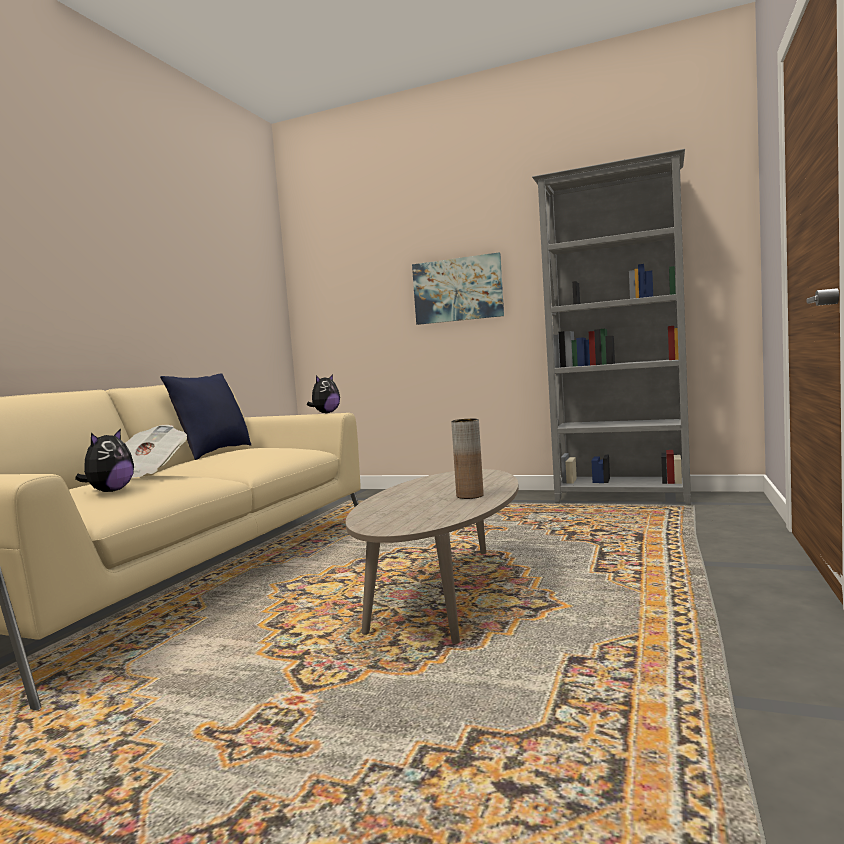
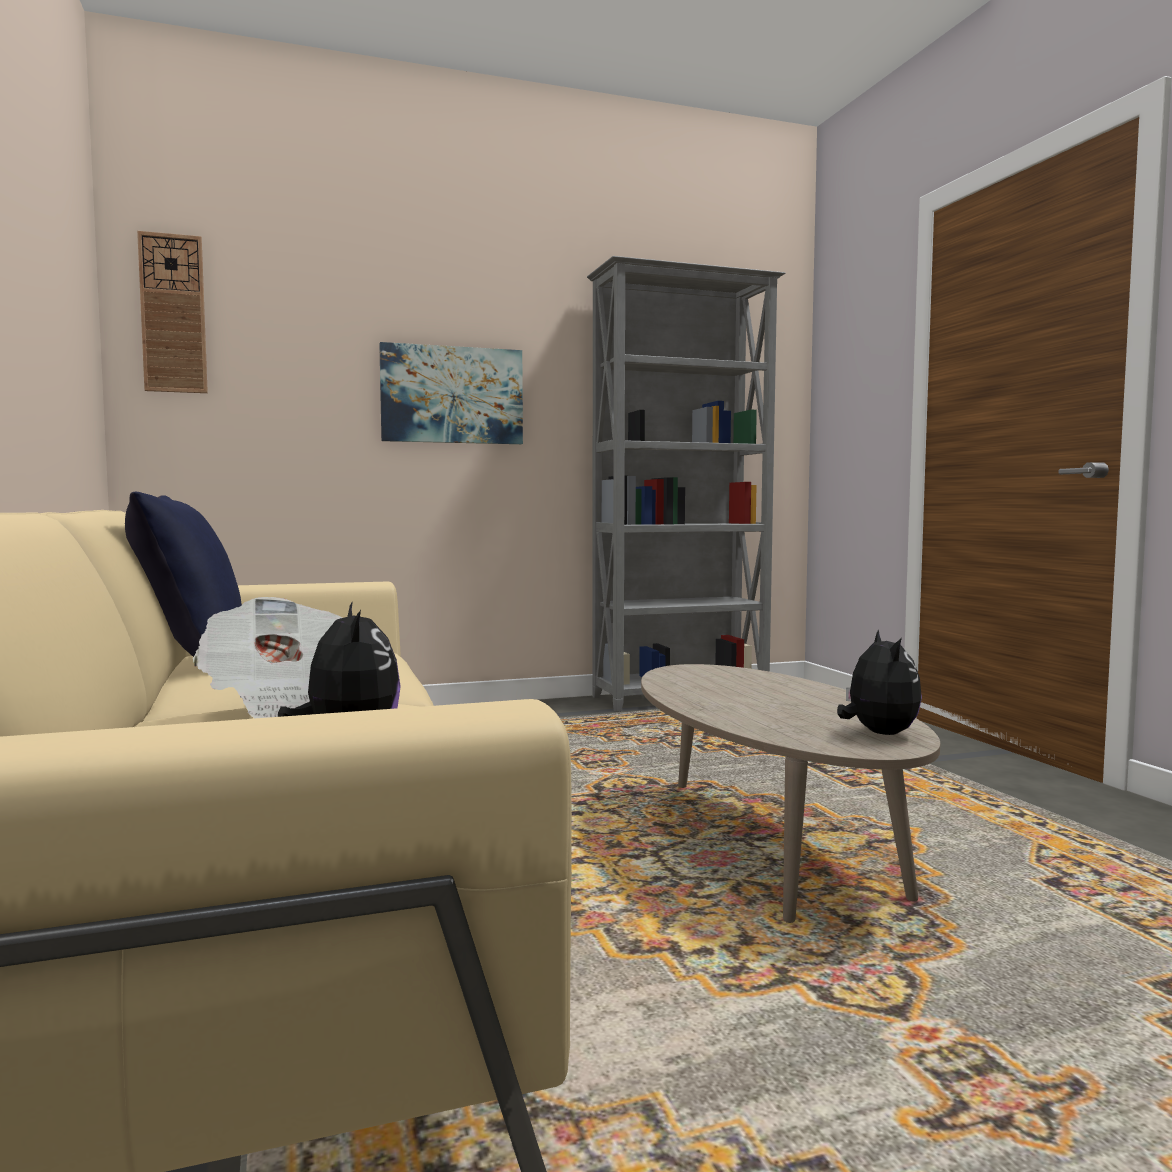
camera: 40 degrees left, 0 degrees up
plush toy [307,374,340,413] -> plush toy moved to [837,629,922,735]
brown vase [451,419,484,499] -> none
none -> wall clock [137,231,208,393]

